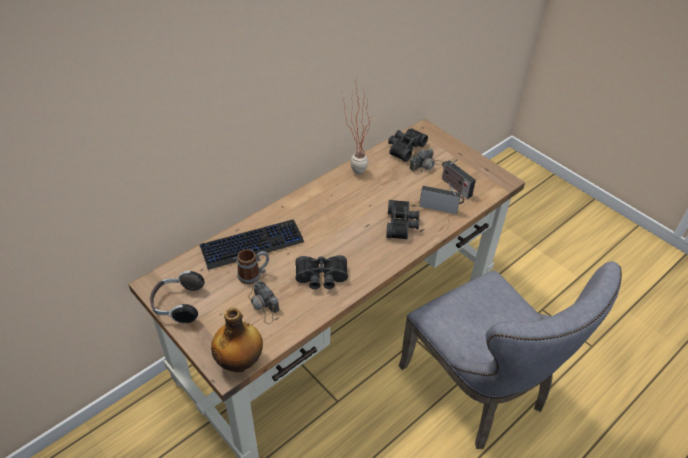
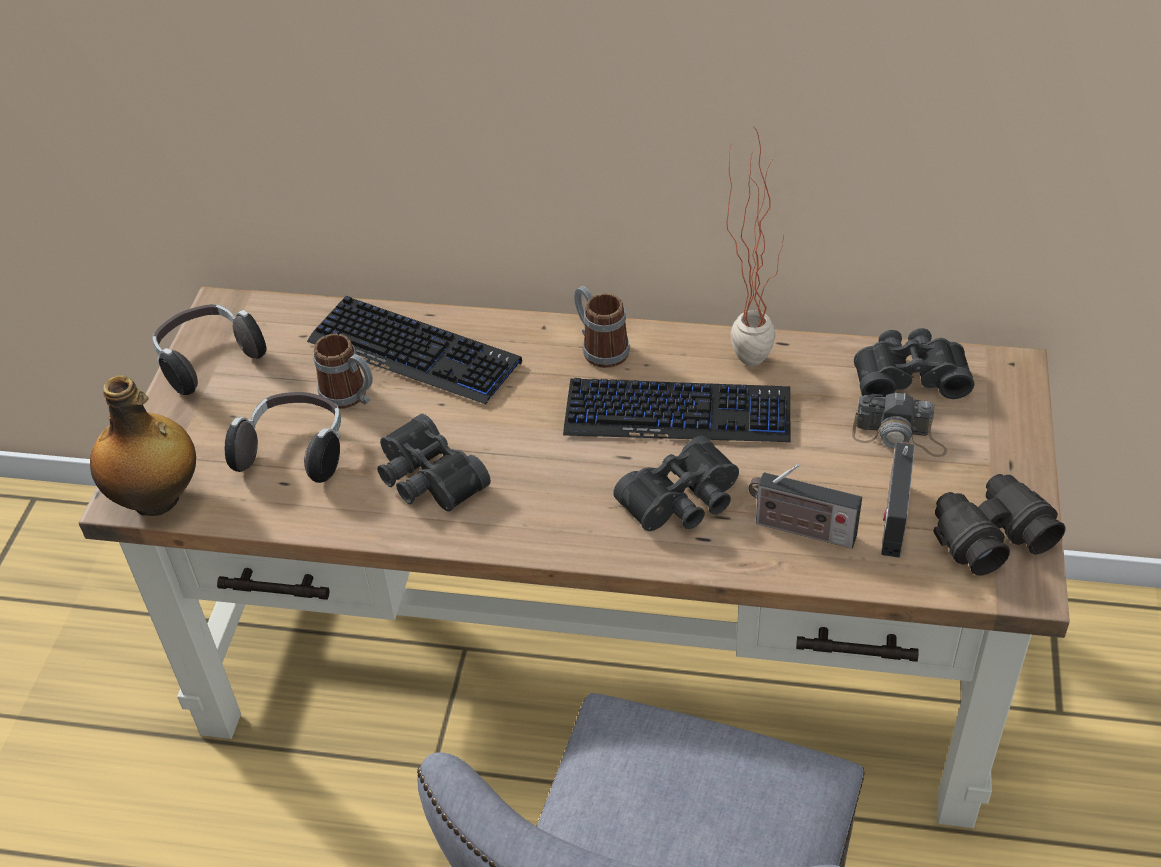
camera: 55 degrees right, 0 degrees up
camera [248,280,279,324] -> headphones [225,392,341,483]
radio [419,183,464,214] -> radio turned 135 degrees clockwise [748,464,862,548]
none -> keyboard [563,378,790,442]
none -> mug [574,286,630,368]
none -> black binoculars [933,474,1066,575]

